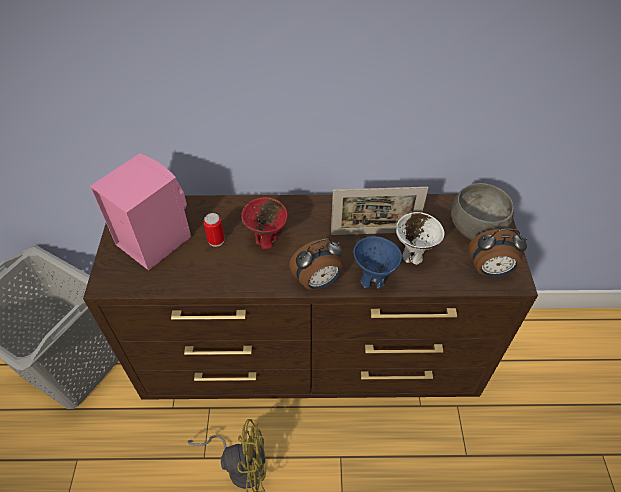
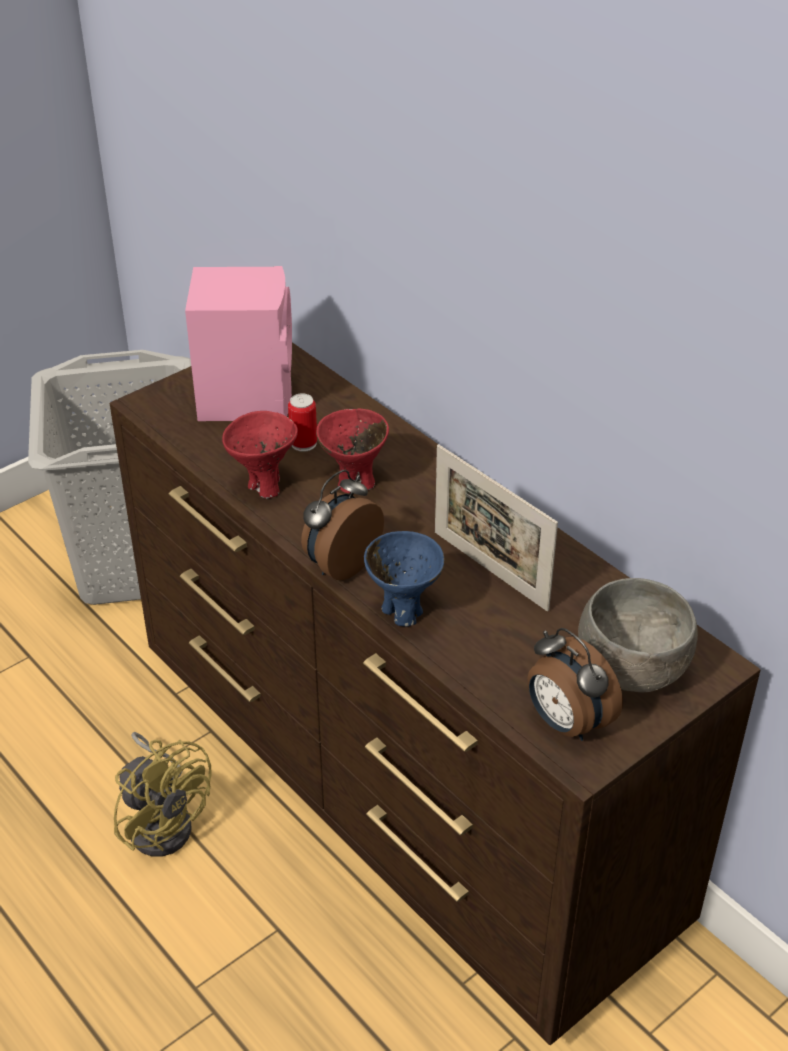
camera: 50 degrees right, 10 degrees down
alarm clock [289,239,343,290] -> alarm clock turned 105 degrees clockwise [301,470,384,580]
white bowl [396,212,445,265] -> none
none -> red bowl [222,411,298,499]

